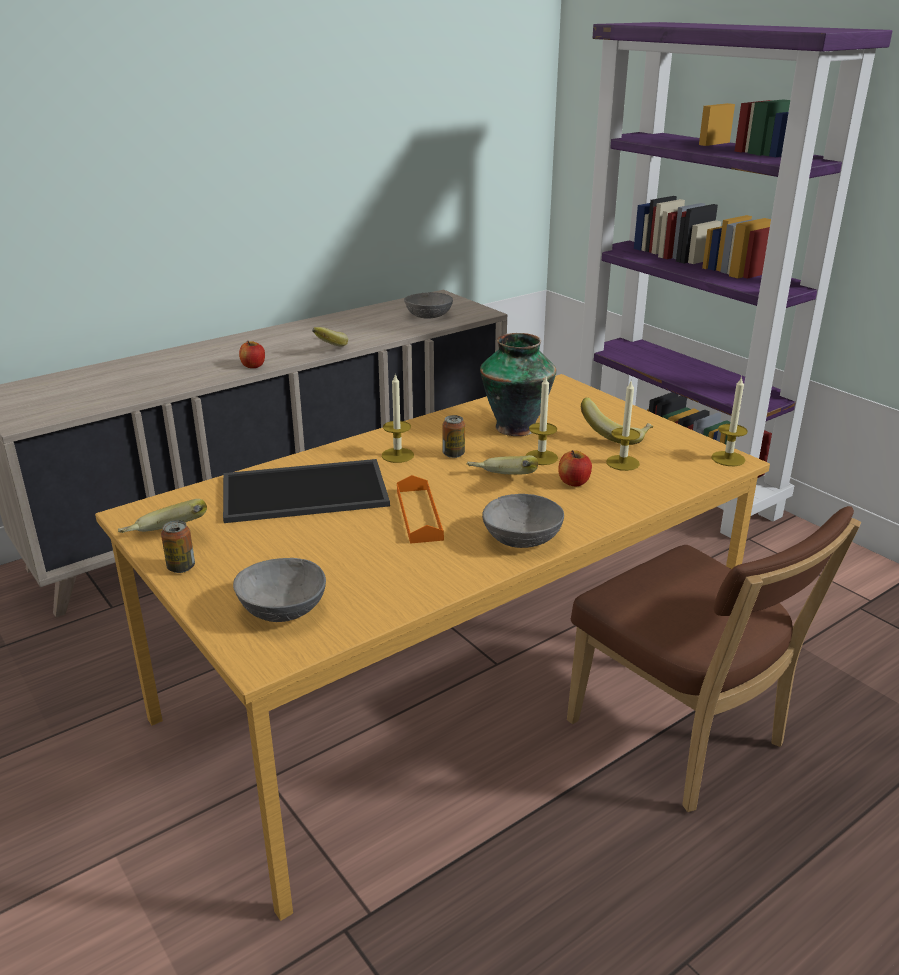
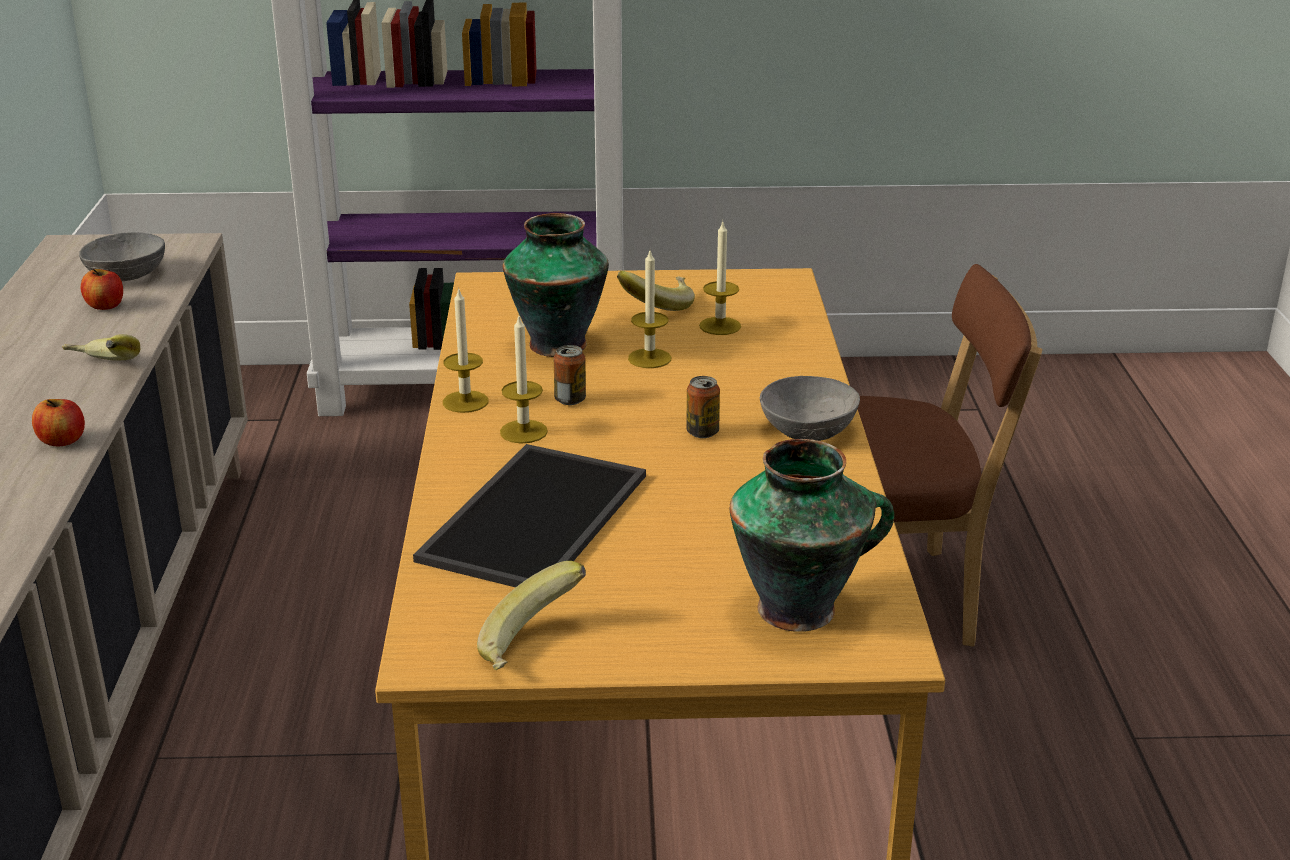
camera: 55 degrees left, 0 degrees up
can [161,520,195,573] -> can moved to [687,376,720,438]
grey bowl [233,558,326,622] -> vase [730,439,894,632]
orange tray [397,475,444,544] -> none
banana [467,455,538,475] -> none
apple [558,450,592,486] -> apple moved to [81,269,123,310]
candle [711,376,748,466] -> candle moved to [443,287,489,413]

